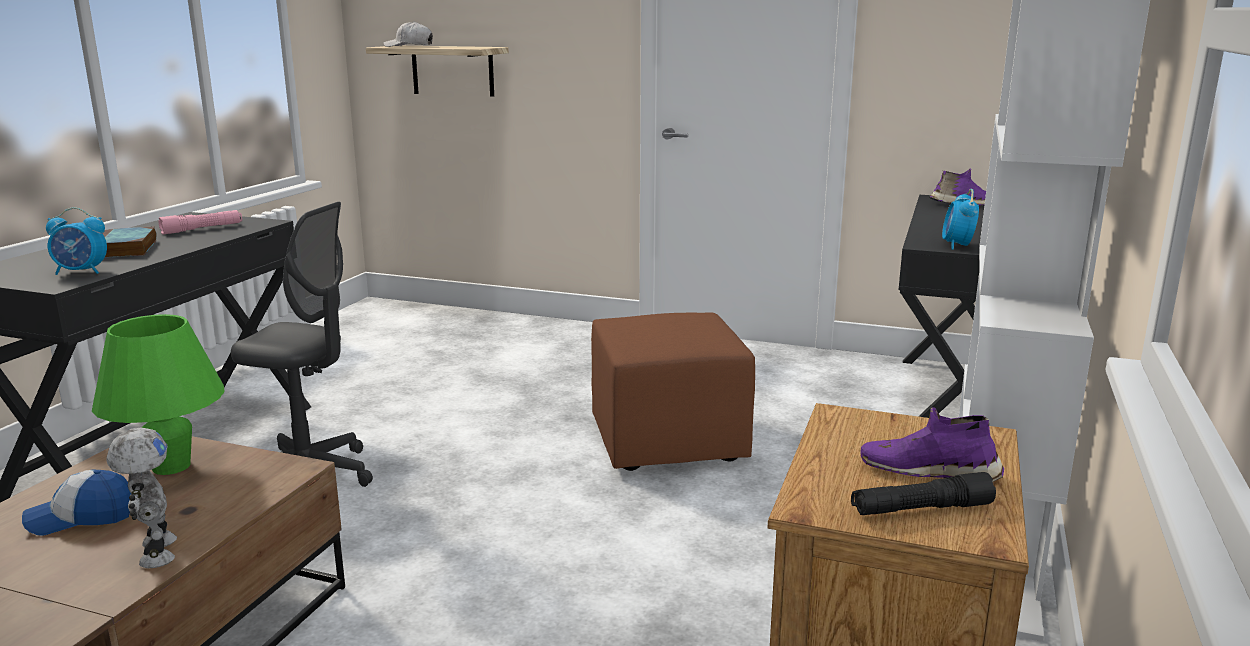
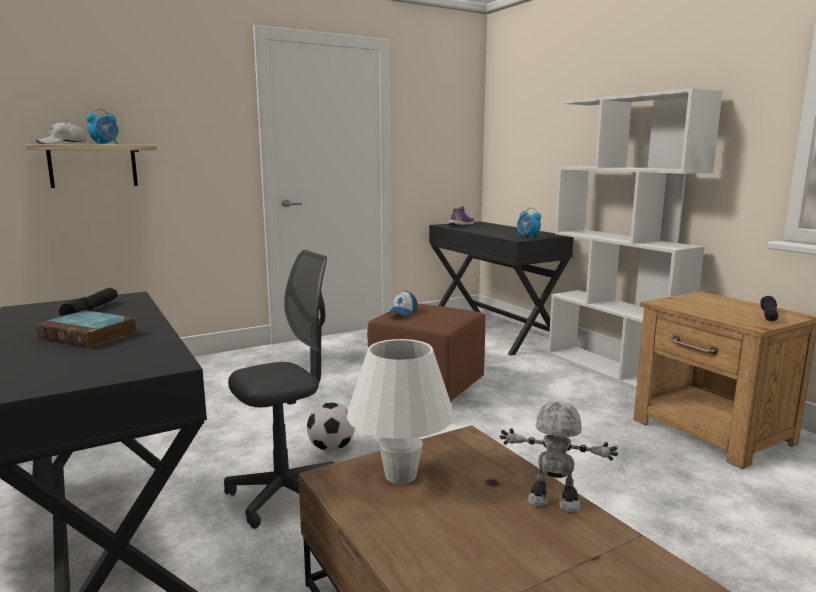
camera: 50 degrees left, 5 degrees down
cap [22,470,131,536] -> cap moved to [387,291,417,317]
alarm clock [46,207,107,275] -> alarm clock moved to [86,108,119,145]
green table lamp [92,314,225,475] -> white table lamp [347,339,455,484]
pink flashlight [158,210,242,234] -> black flashlight [59,288,118,316]
purple shoe [860,407,1004,482] -> none
none -> football [307,402,355,451]

